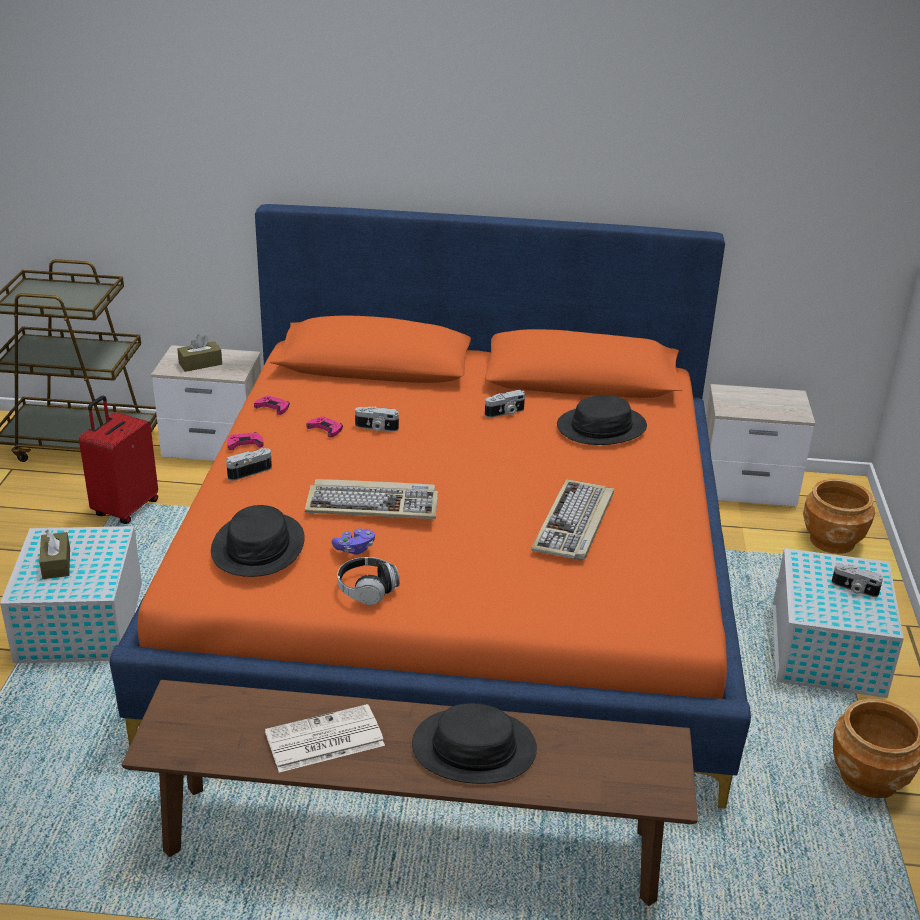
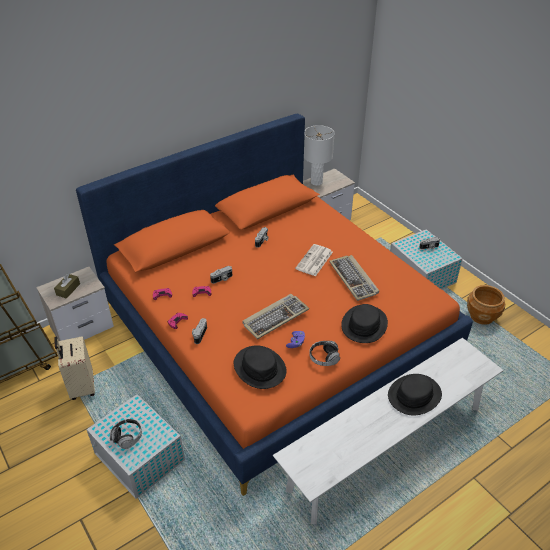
camera: 40 degrees left, 10 degrees up
brown tissue box [39,530,70,579] -> headphones [110,419,142,449]
red suitcase [79,396,158,524] -> beige suitcase [54,336,95,400]
brown bench [122,680,698,906] -> white bench [273,338,503,524]
newspaper [265,704,385,773] -> newspaper moved to [295,244,333,276]
black hat [557,395,647,445] -> black hat moved to [341,304,388,343]
brown planter [803,479,875,554] -> none
none -> white table lamp [304,125,335,186]

